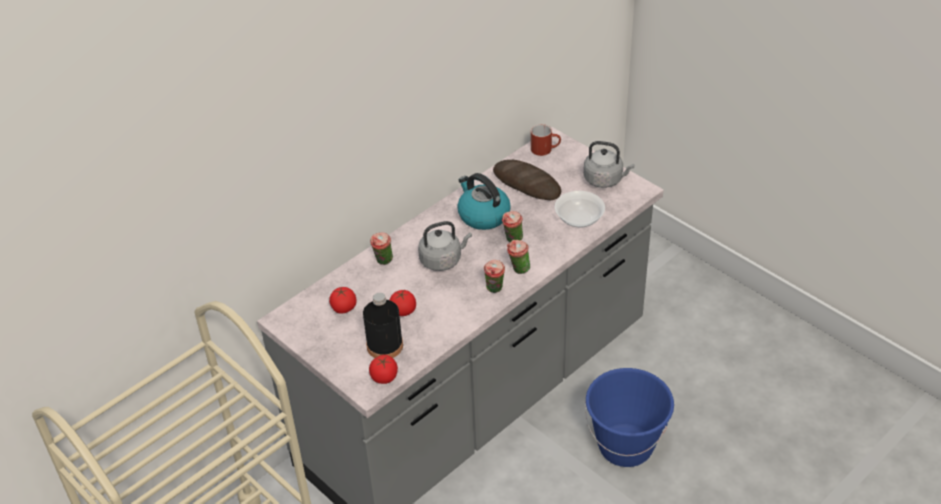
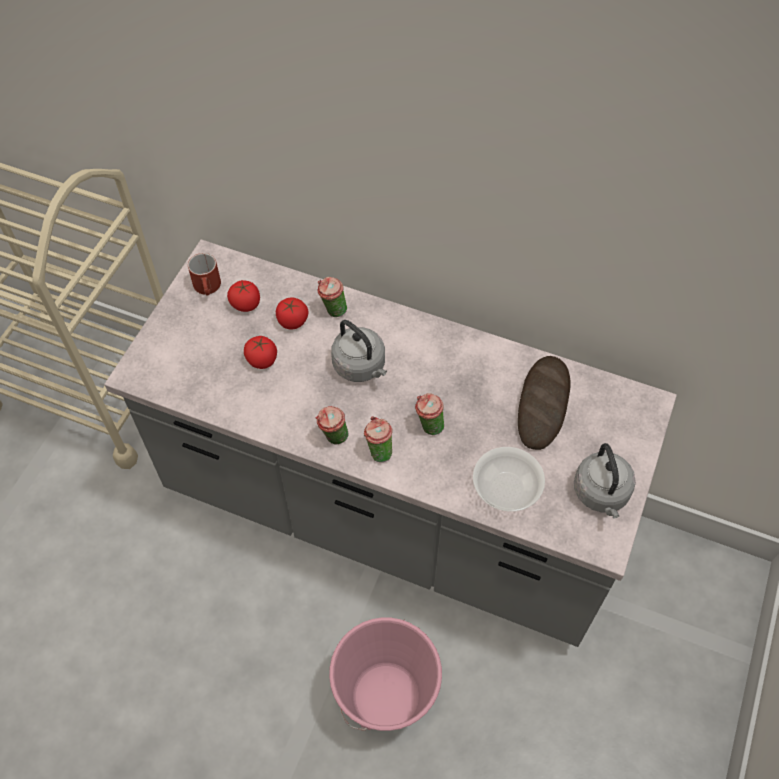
camera: 65 degrees right, 15 degrees up
black bottle [363,293,403,358] -> none
tomato [369,355,398,384] -> tomato moved to [276,297,309,330]
kettle [457,173,511,230] -> none
red mug [531,124,561,156] -> red mug moved to [188,253,221,295]
blue bucket [585,368,674,467] -> pink bucket [329,618,442,731]

